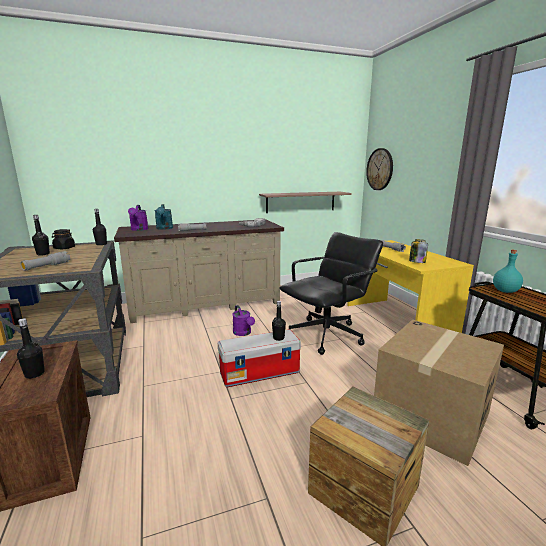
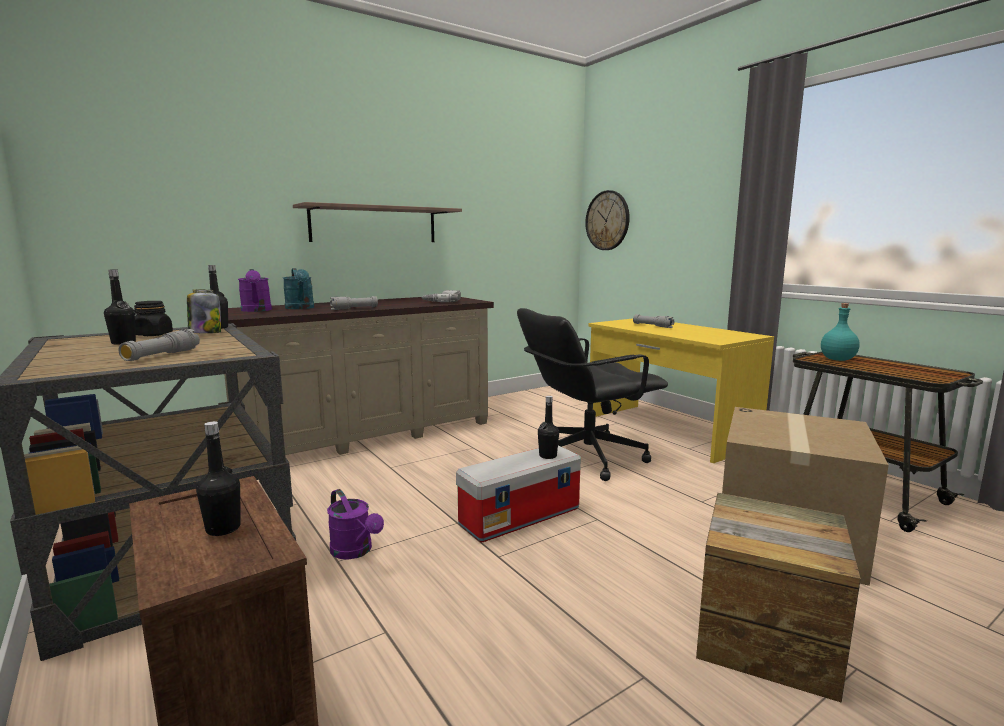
camera: 15 degrees left, 5 degrees down
purple watering can [232,305,255,336] -> purple watering can moved to [327,489,384,560]
shelf [259,192,352,213] -> shelf moved to [293,202,462,242]
black office chair [279,232,383,355] -> black office chair turned 150 degrees counterclockwise [517,308,668,481]
jar [409,239,428,263] -> jar moved to [187,289,221,333]

